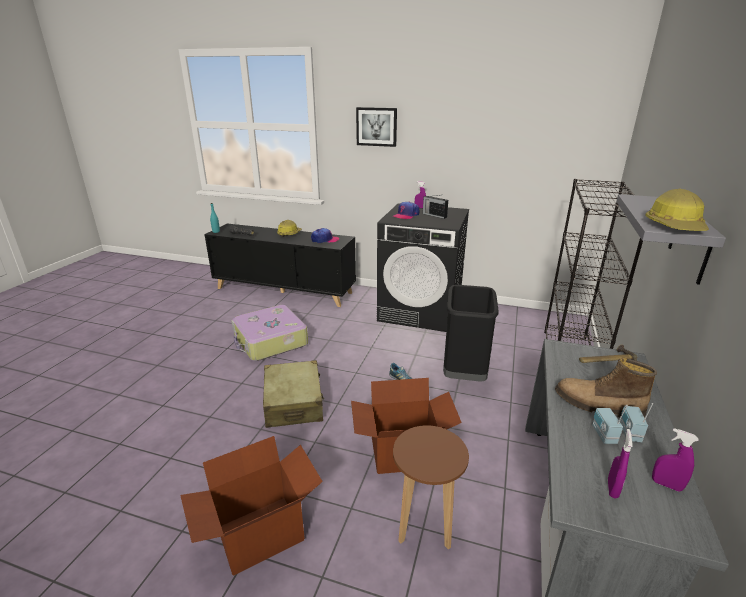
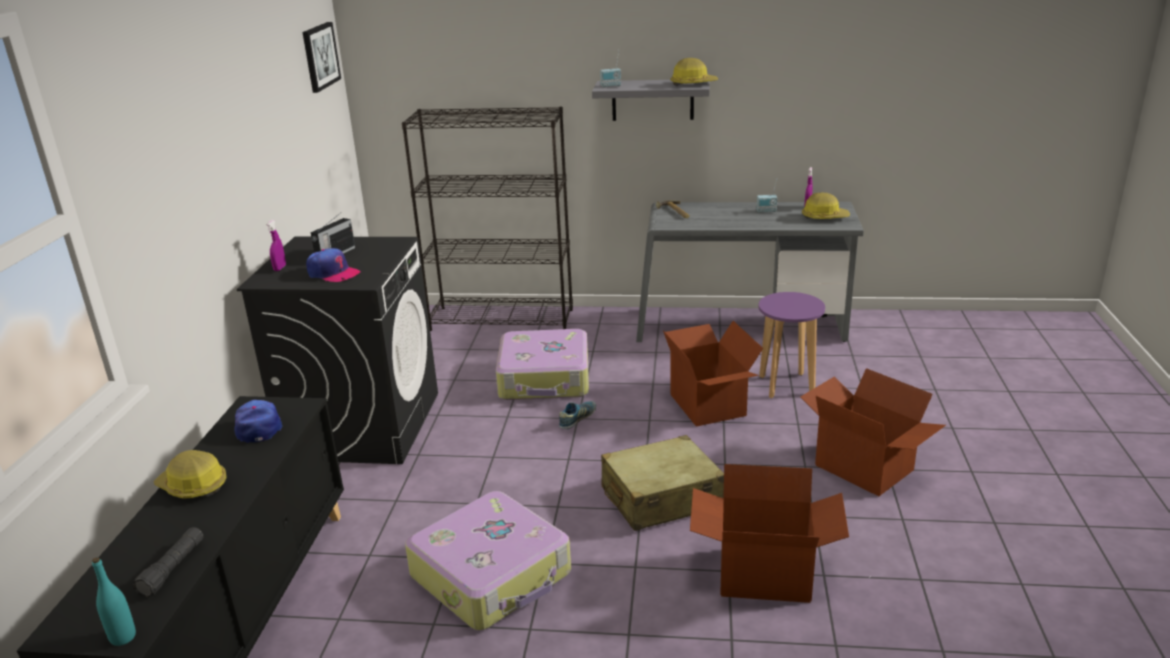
camera: 100 degrees left, 0 degrees up
picture [356,107,397,147] -> picture moved to [302,22,341,93]
brown stool [393,425,469,550] -> purple stool [758,292,825,398]
black trash can [443,285,499,382] -> suitcase [496,329,589,400]
boot [555,358,657,417] -> none
radio [592,405,628,444] -> radio moved to [600,50,621,87]
purple spray bottle [608,429,632,499] -> hard hat [802,193,850,219]
none -> cardboard box [690,464,849,603]

